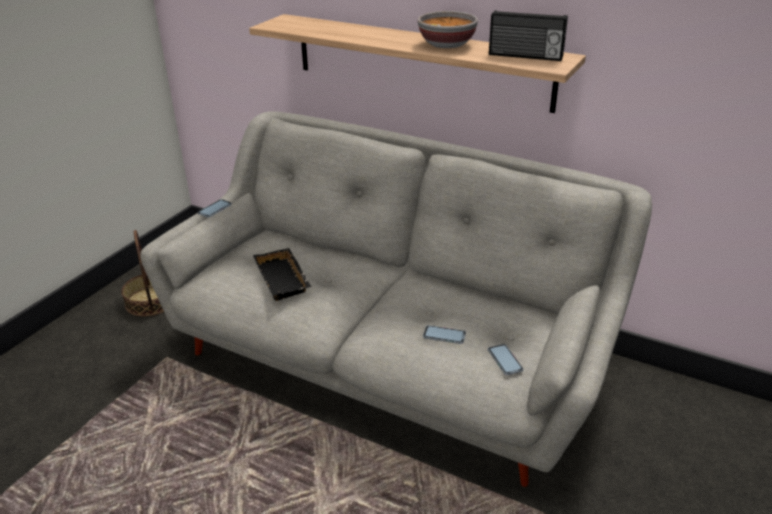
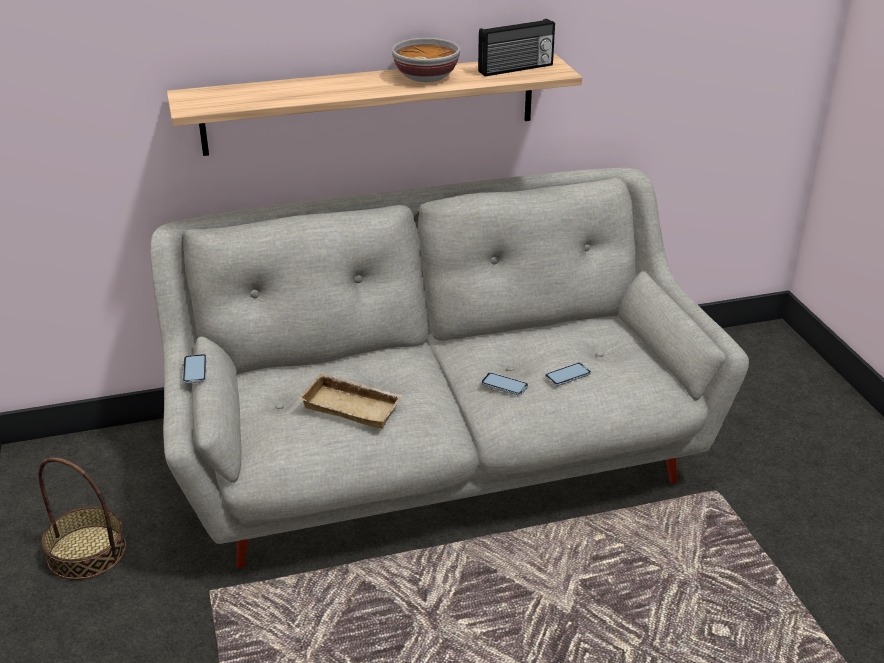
camera: 45 degrees left, 0 degrees up
black tray [253,248,311,301] -> beige tray [298,373,403,429]
phone [488,344,524,375] -> phone moved to [481,372,528,396]

